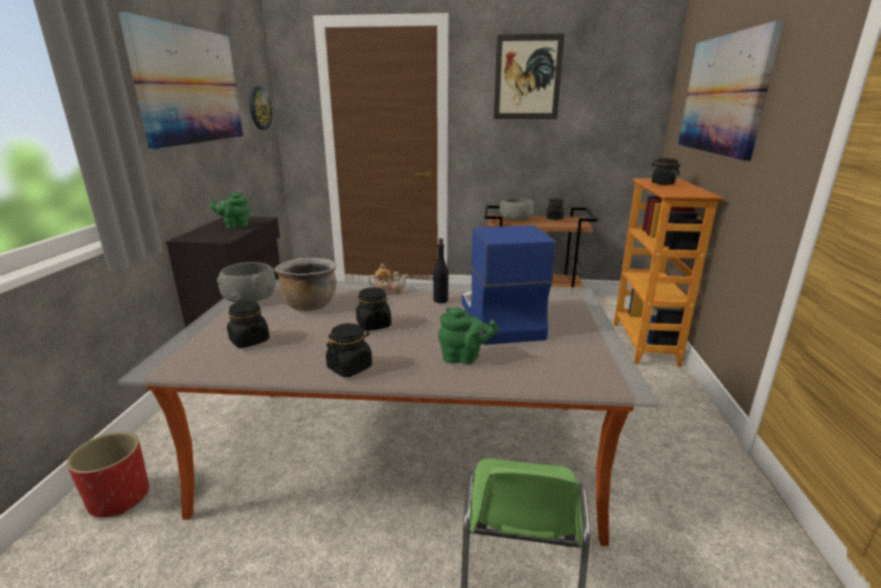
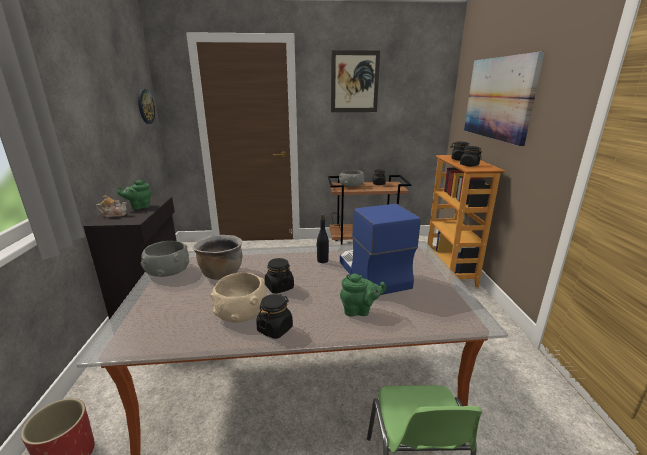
camera: 10 degrees left, 0 degrees up
picture [118,12,243,149] -> none
black jar [227,301,270,348] -> black jar moved to [460,146,482,166]
teapot [368,263,408,295] -> teapot moved to [96,195,127,217]
none -> beige bowl [211,272,267,323]

